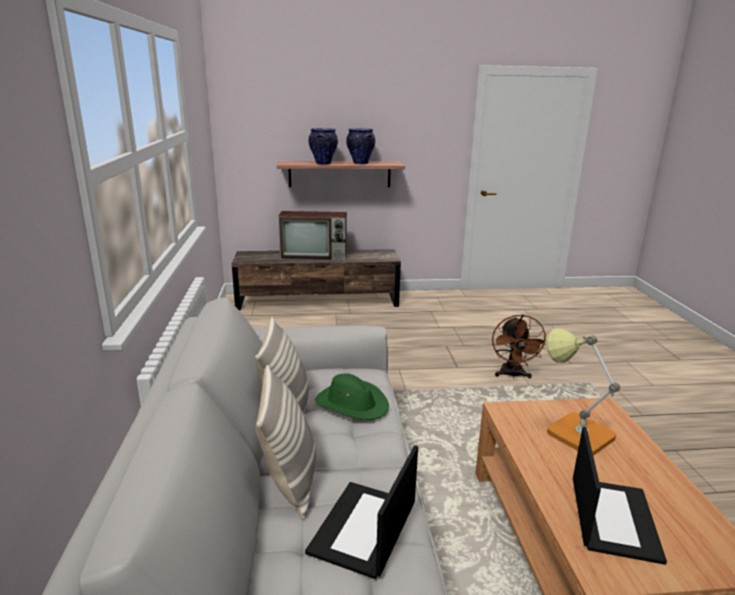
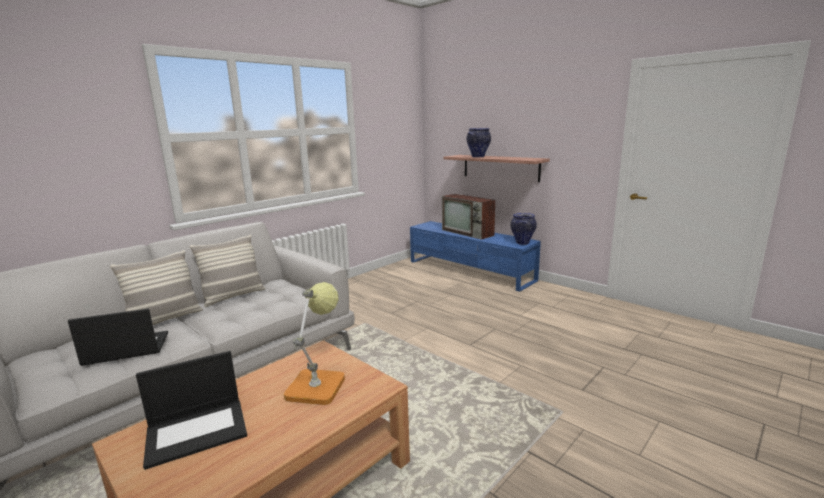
camera: 50 degrees right, 5 degrees down
brown tv stand [232,249,401,310] -> blue tv stand [410,221,541,292]
green hat [315,373,389,420] -> none
vase [346,128,375,164] -> vase moved to [511,213,537,245]
brown fan [492,314,546,378] -> none

